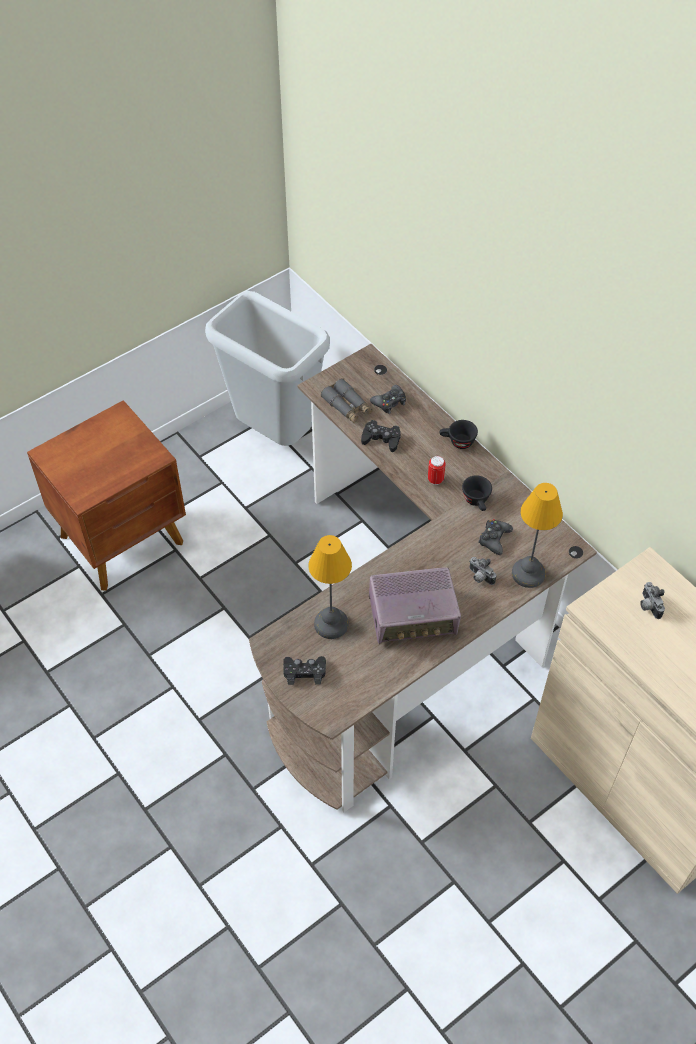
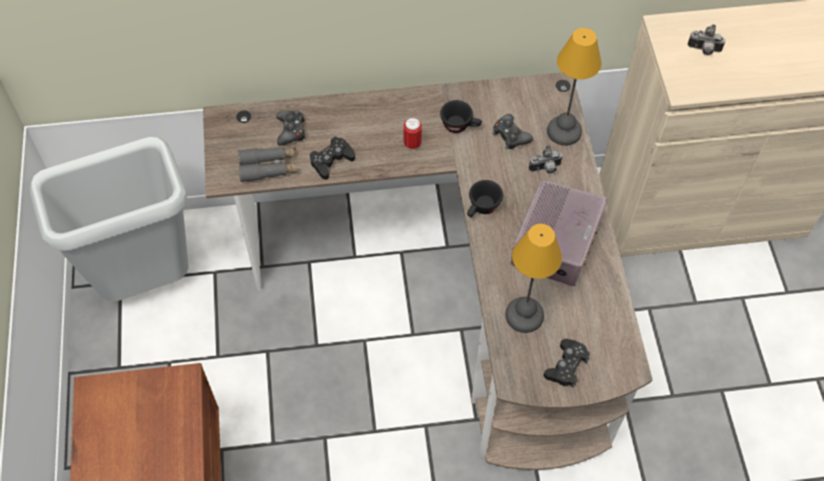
camera: 60 degrees left, 5 degrees up
black cup [439,420,478,449] -> black cup moved to [467,180,503,217]

